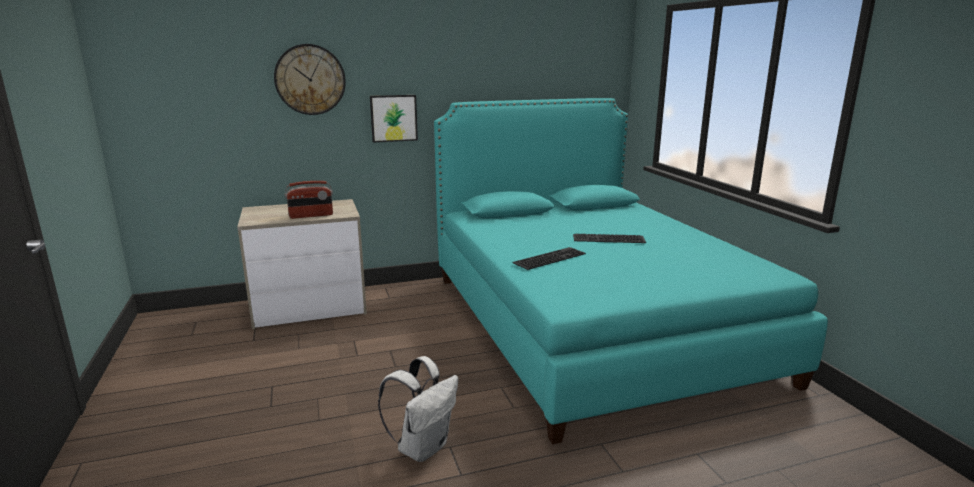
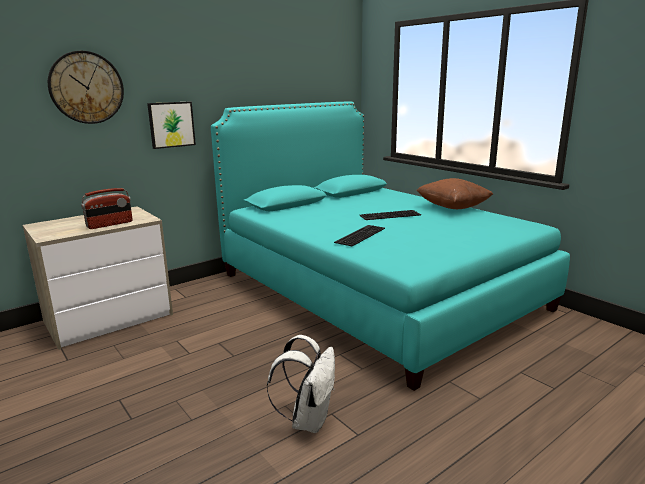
camera: 20 degrees left, 0 degrees up
none -> brown pillow [416,178,493,209]

